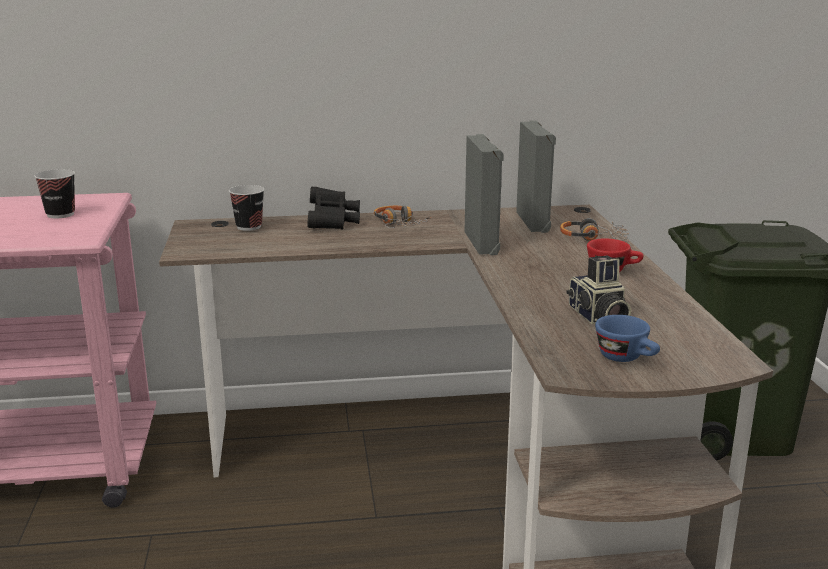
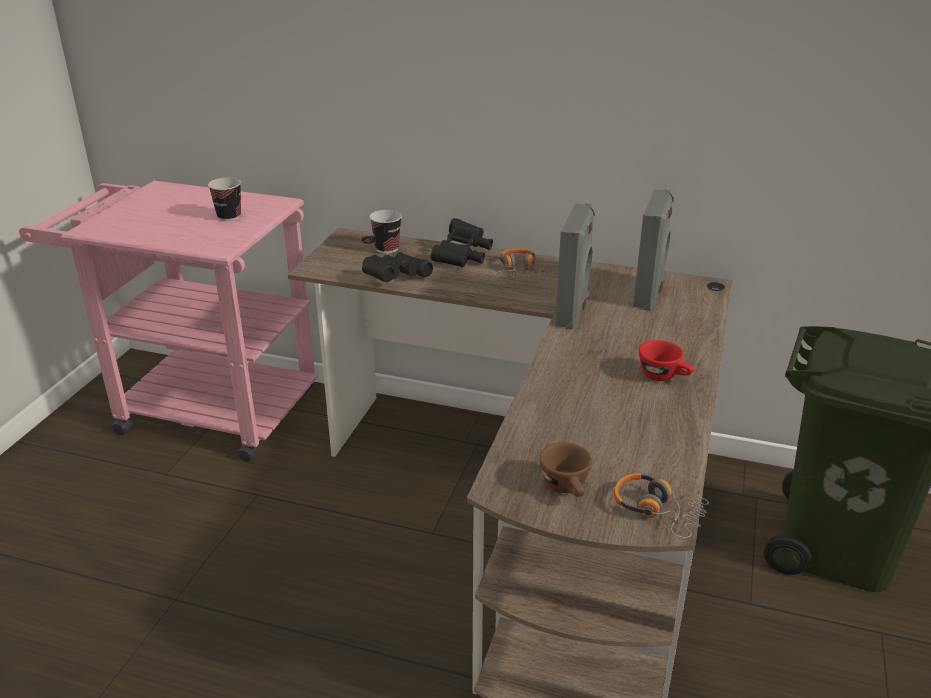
camera: 25 degrees right, 10 degrees up
headphones [560,218,629,241] -> headphones moved to [614,473,709,538]
camera [566,256,631,324] -> none
blue cup [595,315,660,362] -> brown cup [539,442,592,497]
none -> black binoculars [362,252,433,282]

